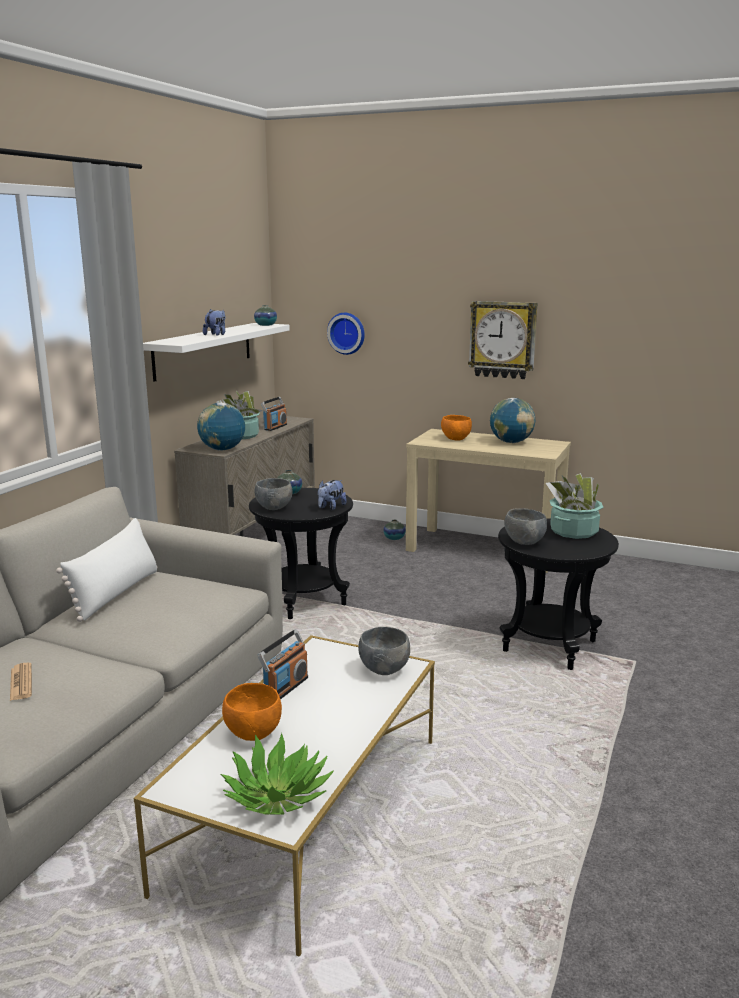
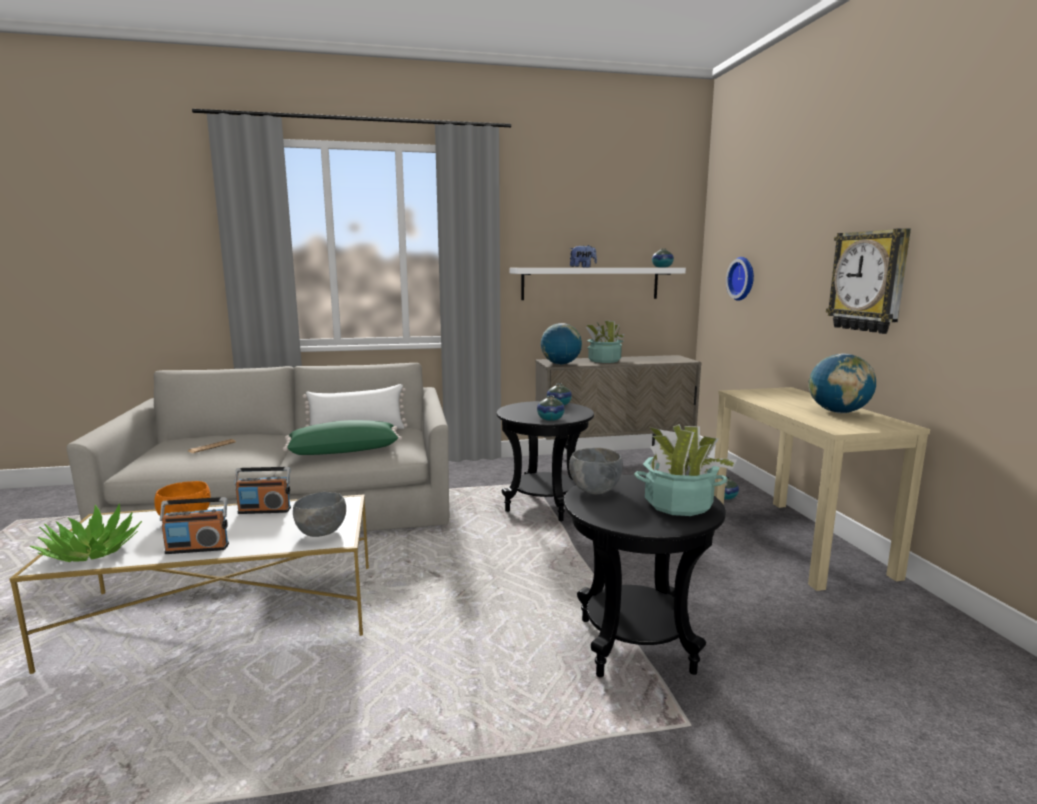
camera: 55 degrees right, 5 degrees down
grey bowl [255,478,292,510] -> none
radio [261,397,287,431] -> radio moved to [160,497,229,554]
plush toy [318,480,347,510] -> vase [537,396,565,421]
orange bowl [441,415,472,441] -> none
none -> green pillow [283,420,402,455]

